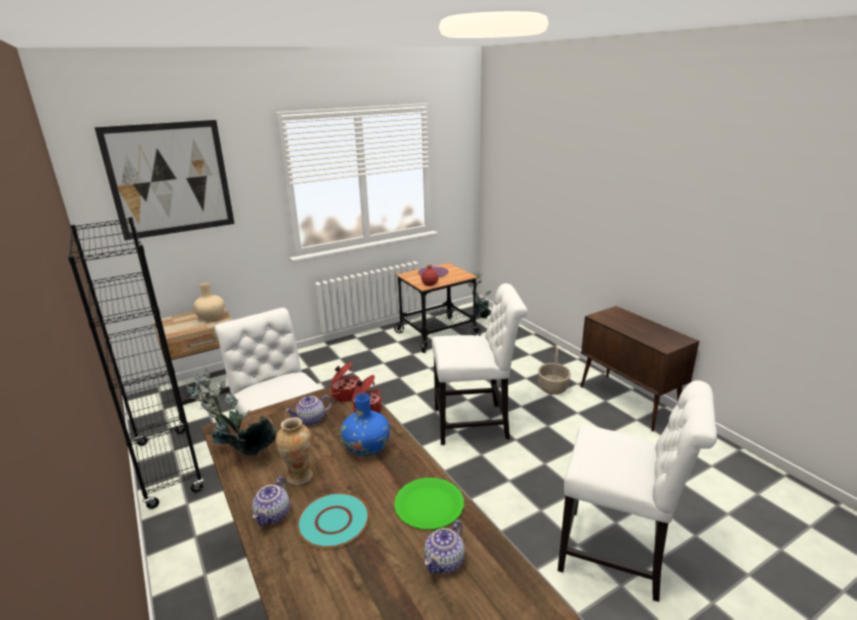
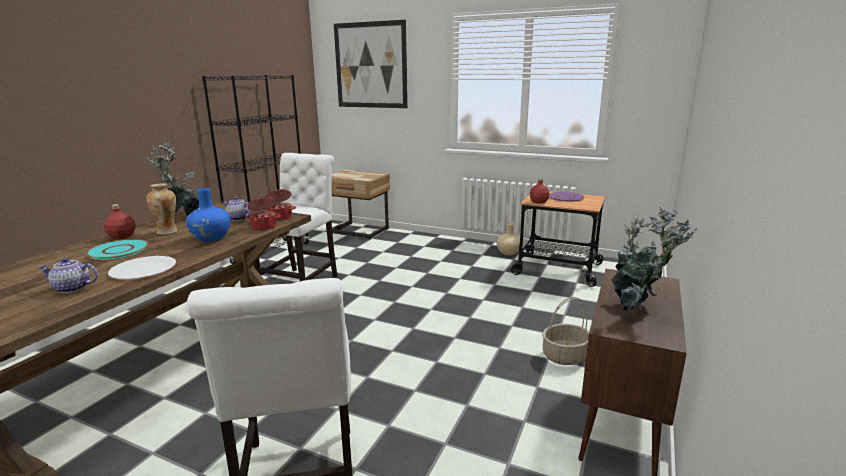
camera: 55 degrees right, 5 degrees down
beige vase [193,282,225,321] -> beige vase moved to [496,222,520,256]
teapot [252,477,290,526] -> red bottle [104,204,136,239]
green plate [394,478,464,530] -> white plate [108,256,176,280]
white chair [432,283,527,445] -> none
none -> potted plant [611,207,697,311]

